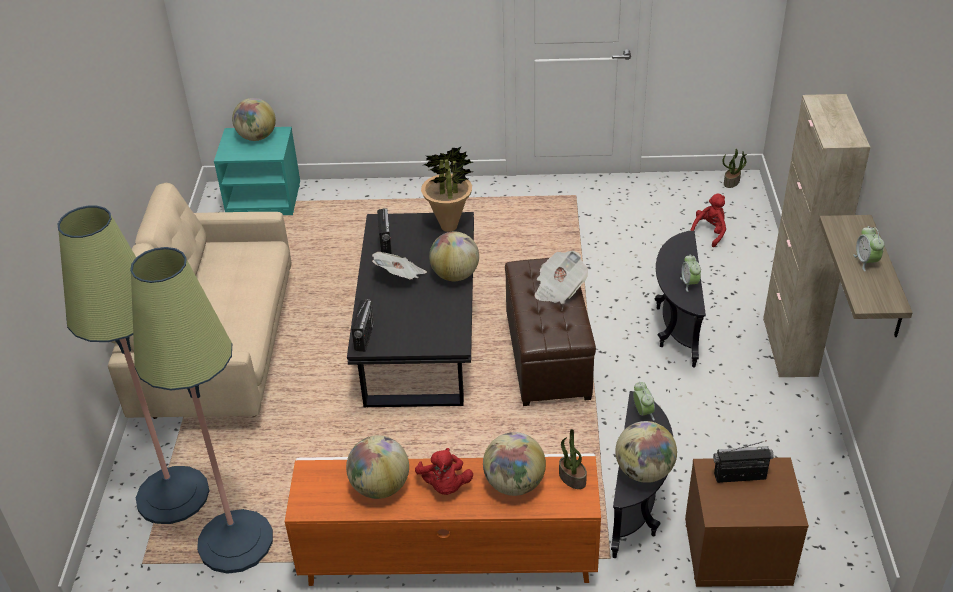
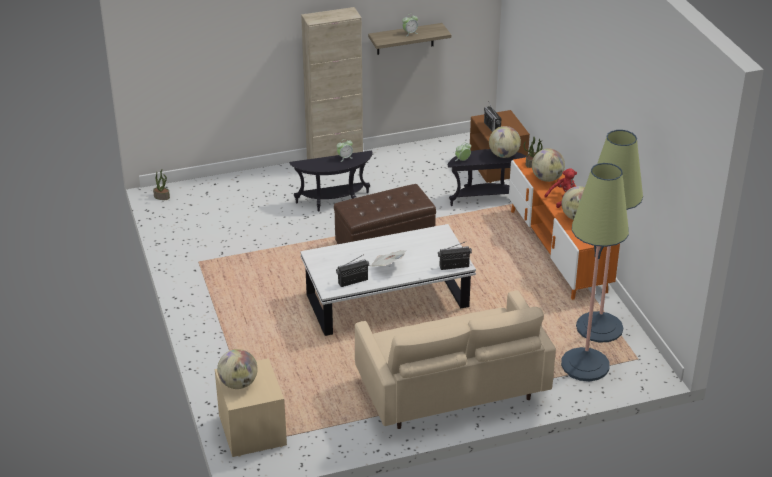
camera: 110 degrees left, 5 degrees down
turquoise nightstand [214,127,300,215] -> beige nightstand [215,358,287,457]
black coffee table [347,212,474,407] -> white coffee table [300,224,476,336]
potted plant [421,147,473,232] -> none
globe [429,231,479,281] -> none
newspaper [534,251,588,304] -> none
red plush toy [690,193,726,247] -> none

